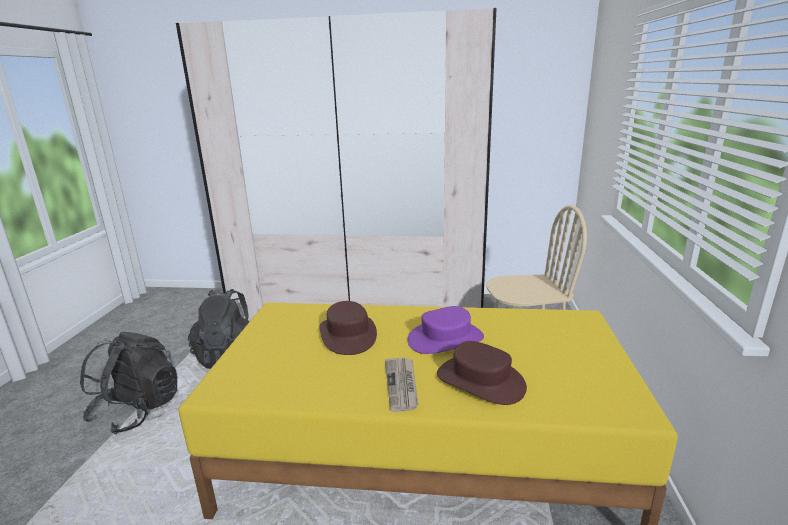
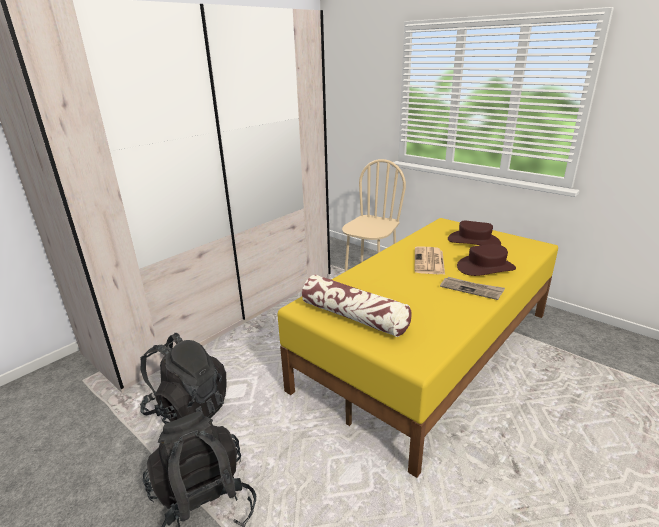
camera: 55 degrees left, 5 degrees up
brown hat [319,301,377,355] -> brown hat moved to [448,221,501,245]
purple hat [407,306,484,354] -> newspaper [414,247,445,274]
none -> pillow [302,275,412,337]

